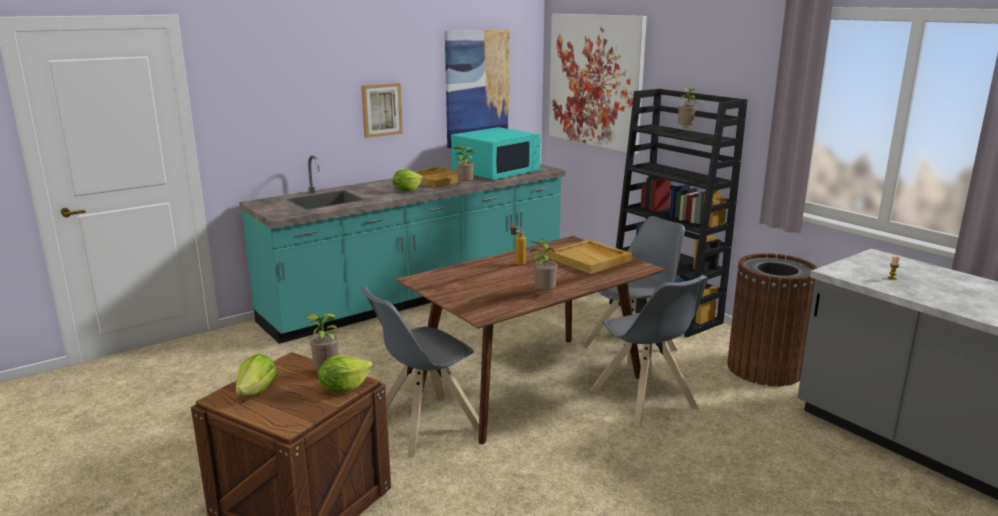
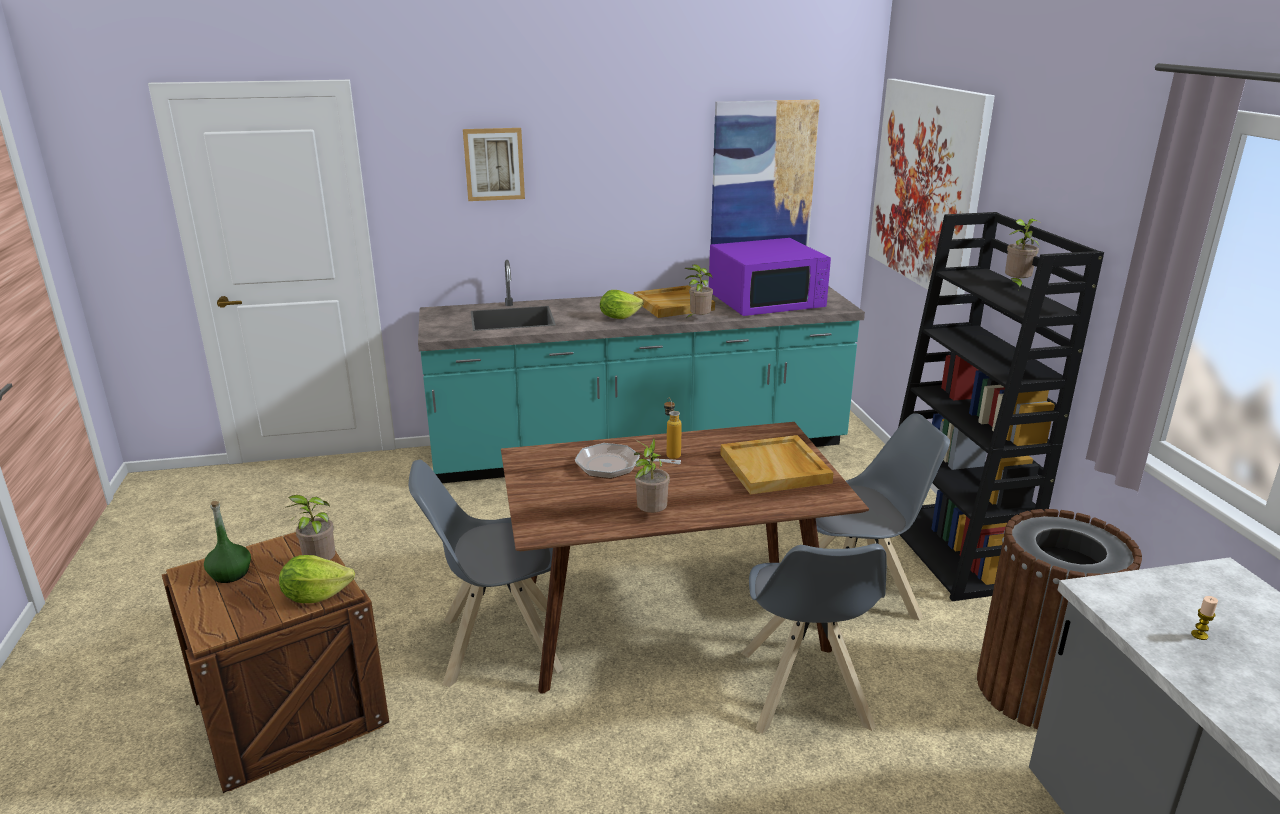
camera: 25 degrees right, 5 degrees up
lettuce [235,354,277,396] -> green bottle [204,501,251,583]
picture [361,83,403,138] -> picture moved to [463,128,525,201]
turquoise microwave [451,127,541,180] -> purple microwave [709,238,831,316]
none -> frying pan [575,443,681,479]

